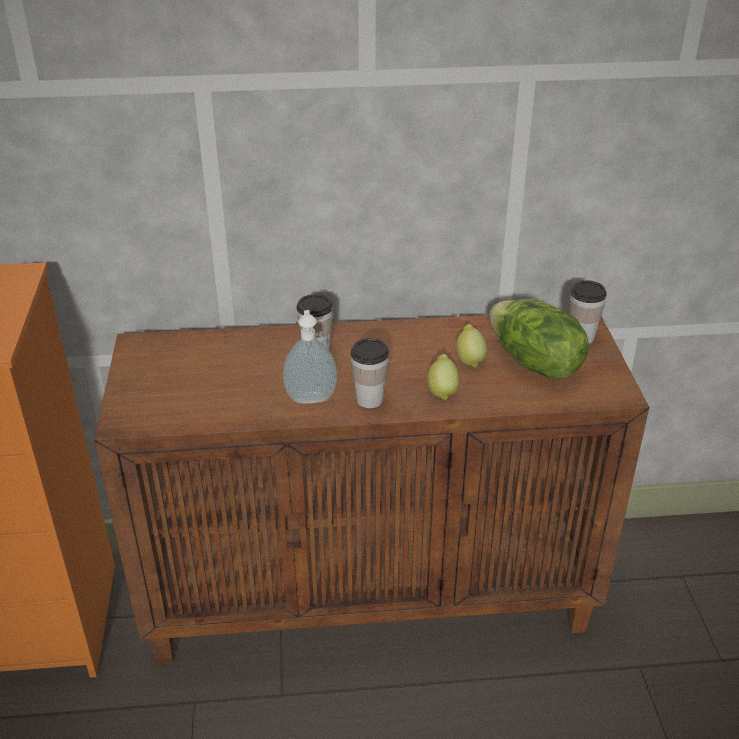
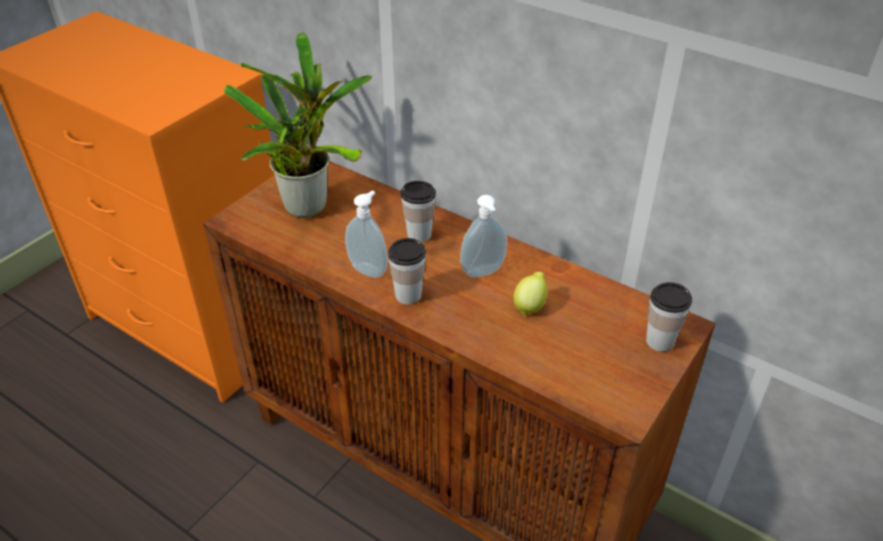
camera: 40 degrees right, 5 degrees up
lemon [427,354,460,401] -> none
lettuce [489,299,589,379] -> none
none -> potted plant [224,32,372,218]
none -> soap dispenser [460,195,507,277]

